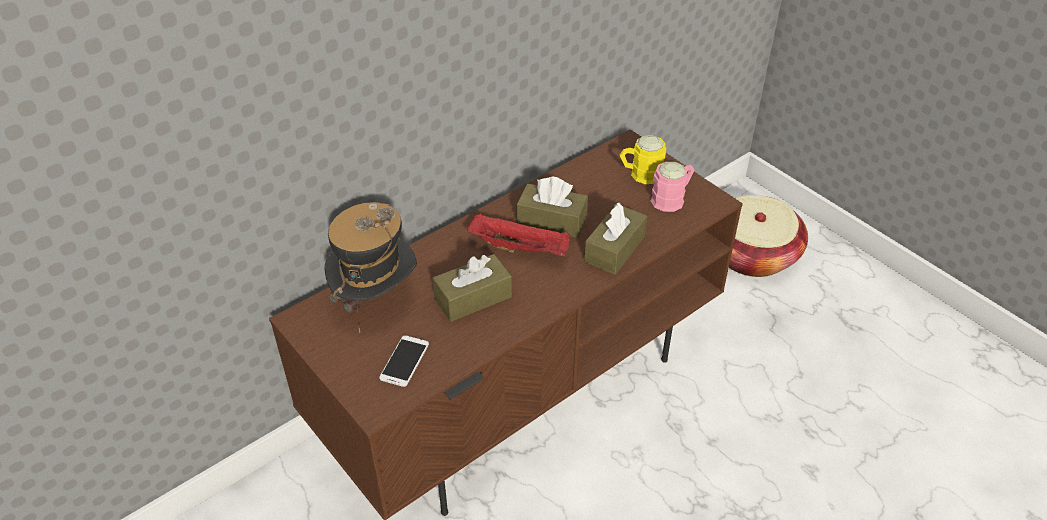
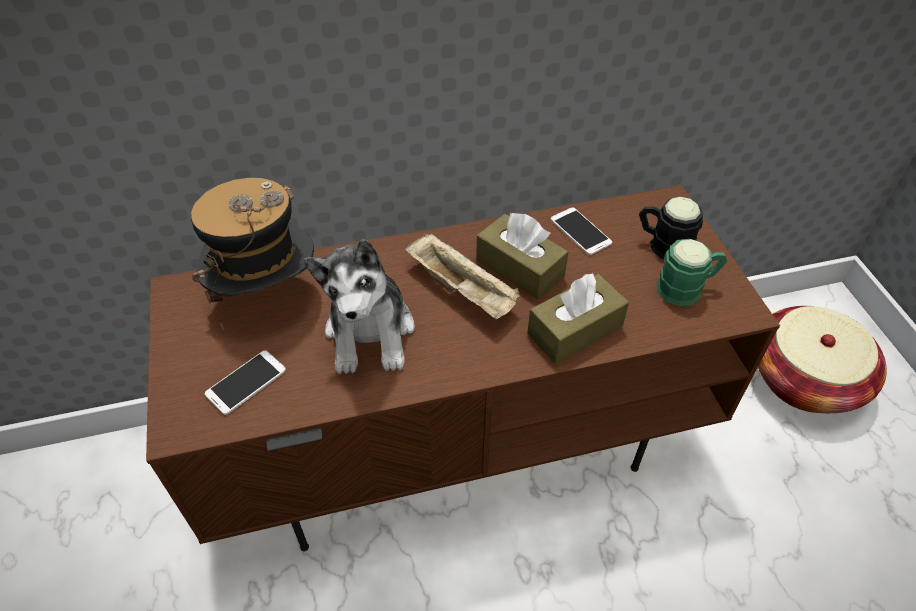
camera: 25 degrees right, 5 degrees up
brown tissue box [432,254,512,322] -> plush toy [304,239,415,374]
red tray [467,214,570,257] -> beige tray [405,233,520,319]
yellow mug [620,135,666,184] -> black mug [639,197,703,259]
pink mug [650,162,695,212] -> green mug [657,239,727,306]
none -> phone [551,207,612,255]

